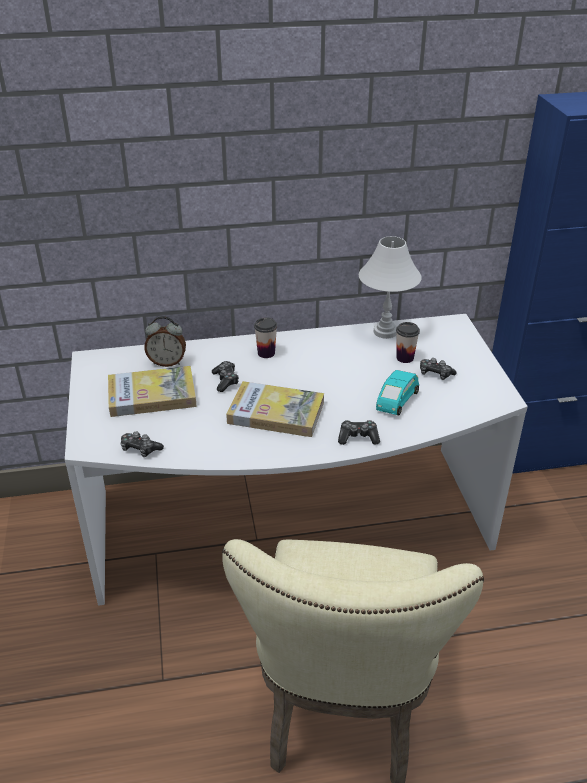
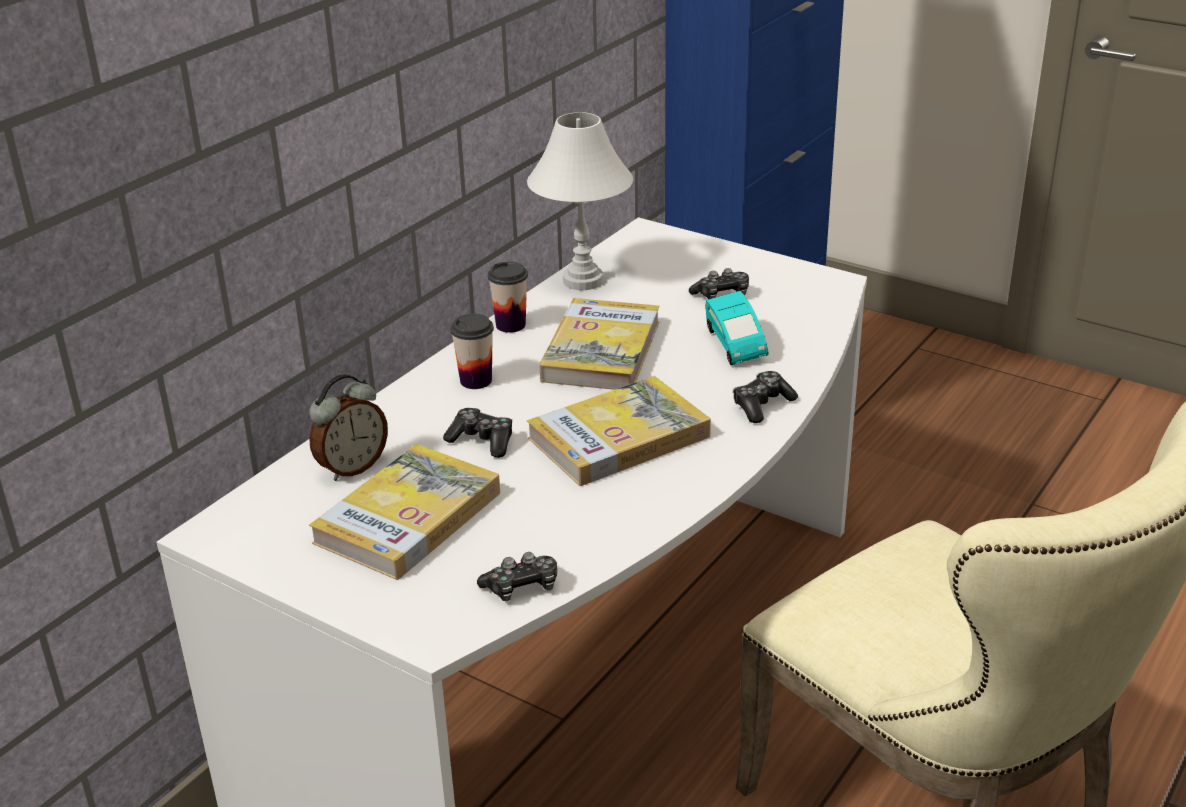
camera: 45 degrees left, 5 degrees down
cup [396,322,420,363] -> cup moved to [488,261,528,333]
none -> book [539,298,660,390]

